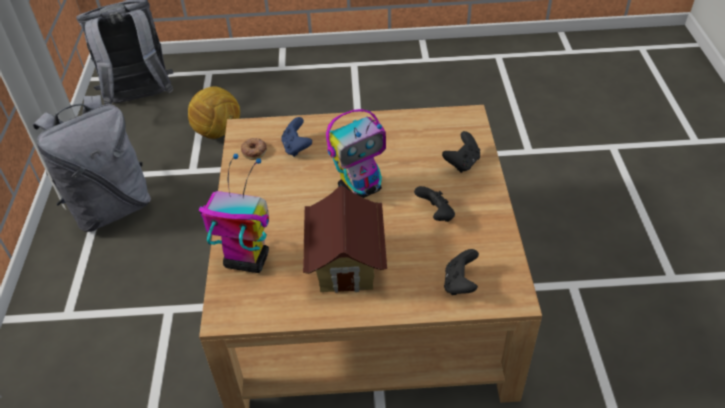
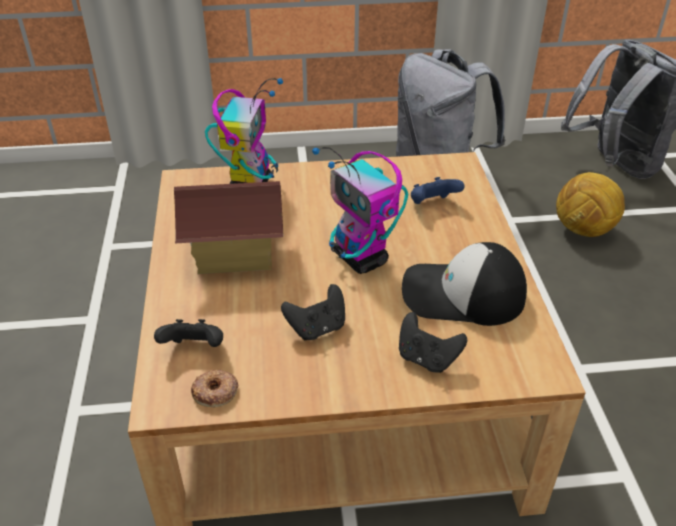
camera: 85 degrees right, 5 degrees down
donut [241,138,267,160] -> donut moved to [191,369,238,407]
none -> cap [402,242,527,326]

